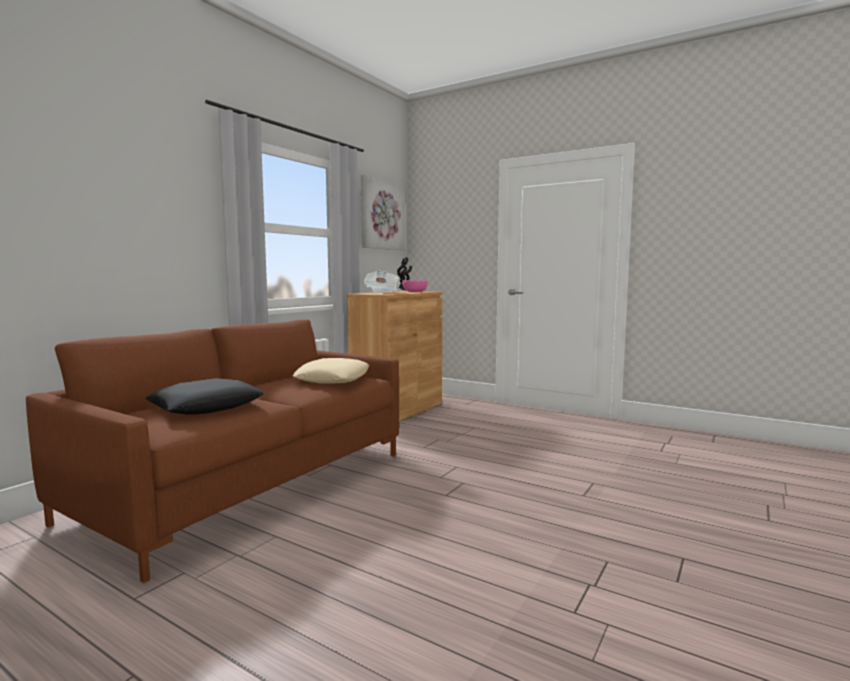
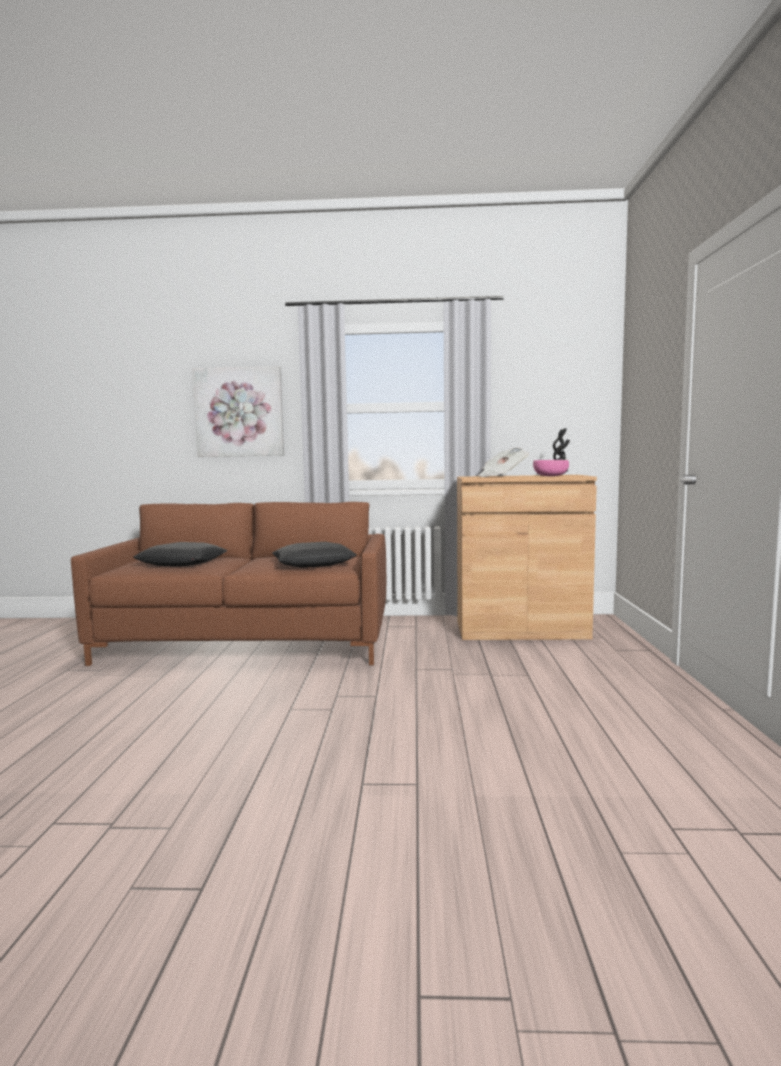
camera: 60 degrees right, 0 degrees up
beige pillow [293,358,369,384] -> black pillow [272,542,357,567]
picture [361,175,405,250] -> picture moved to [192,366,284,457]

